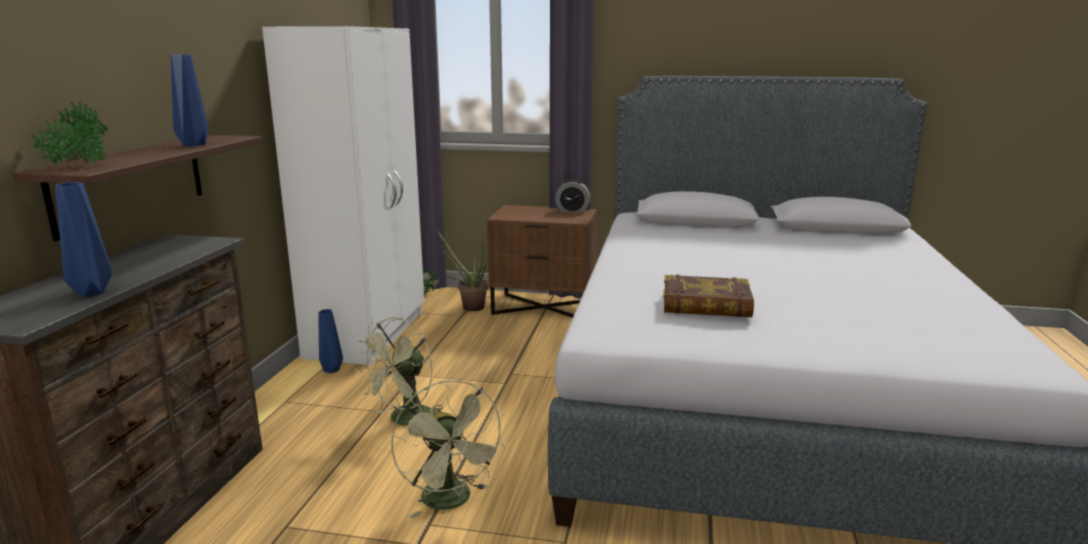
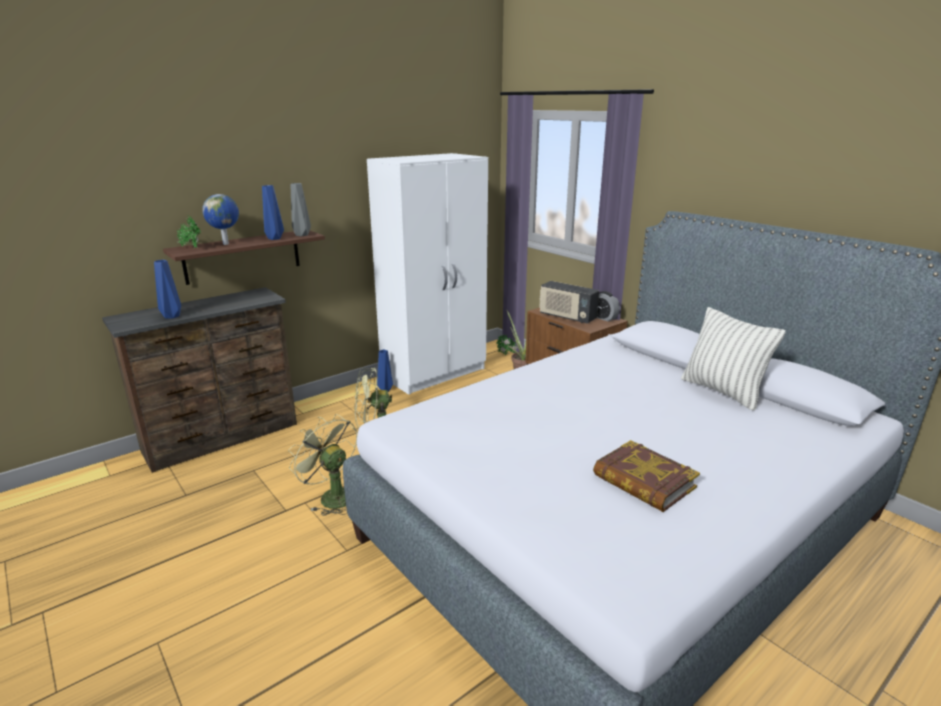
camera: 40 degrees right, 5 degrees up
green fan [391,380,506,519] -> green fan turned 120 degrees clockwise [288,414,357,516]
book [664,275,754,317] -> book moved to [593,440,700,512]
none -> globe [202,194,239,245]
none -> grey vase [291,183,311,237]
none -> radio [539,281,599,323]
none -> pillow [681,307,786,411]

